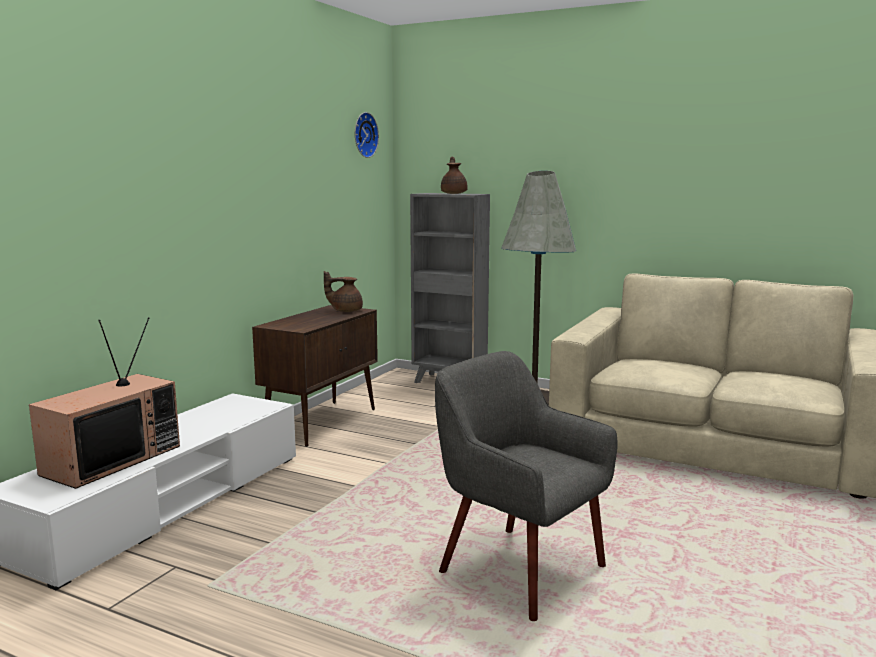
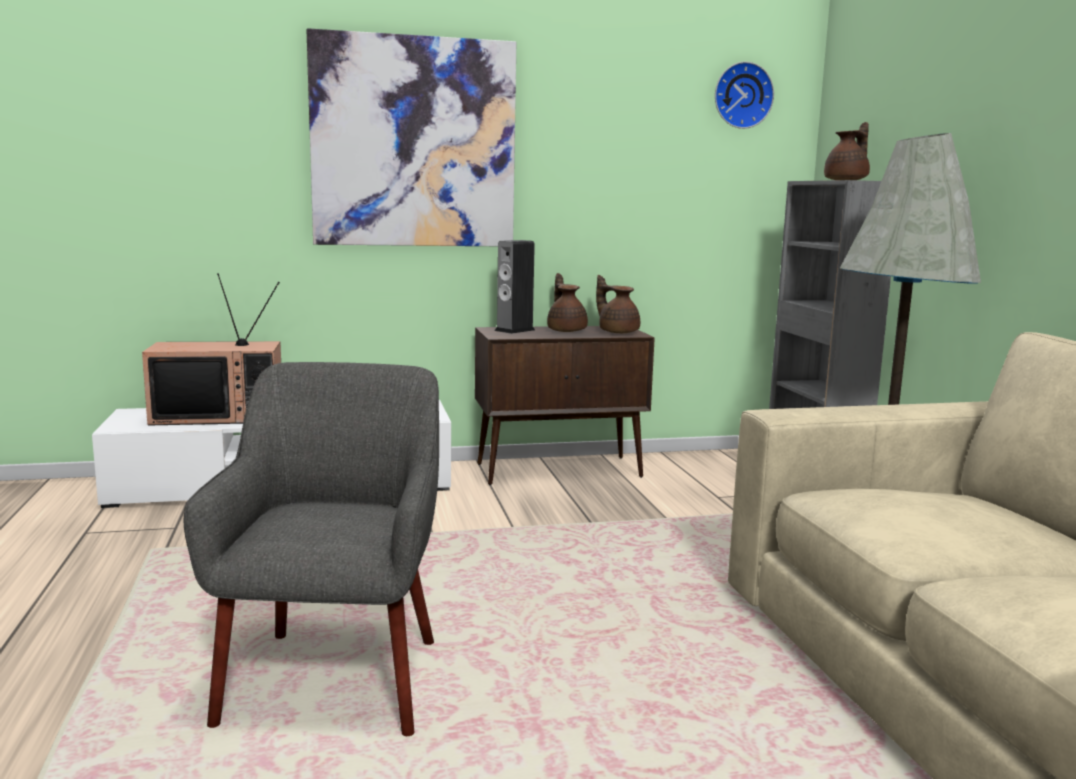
camera: 50 degrees right, 0 degrees up
none -> picture [306,28,516,246]
none -> speaker [494,240,535,334]
none -> brown teapot [547,273,588,332]

